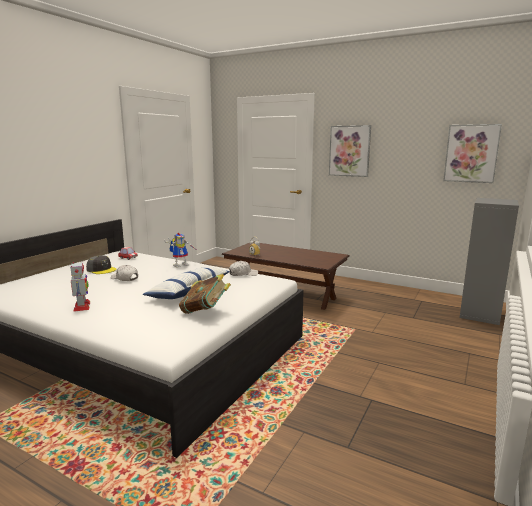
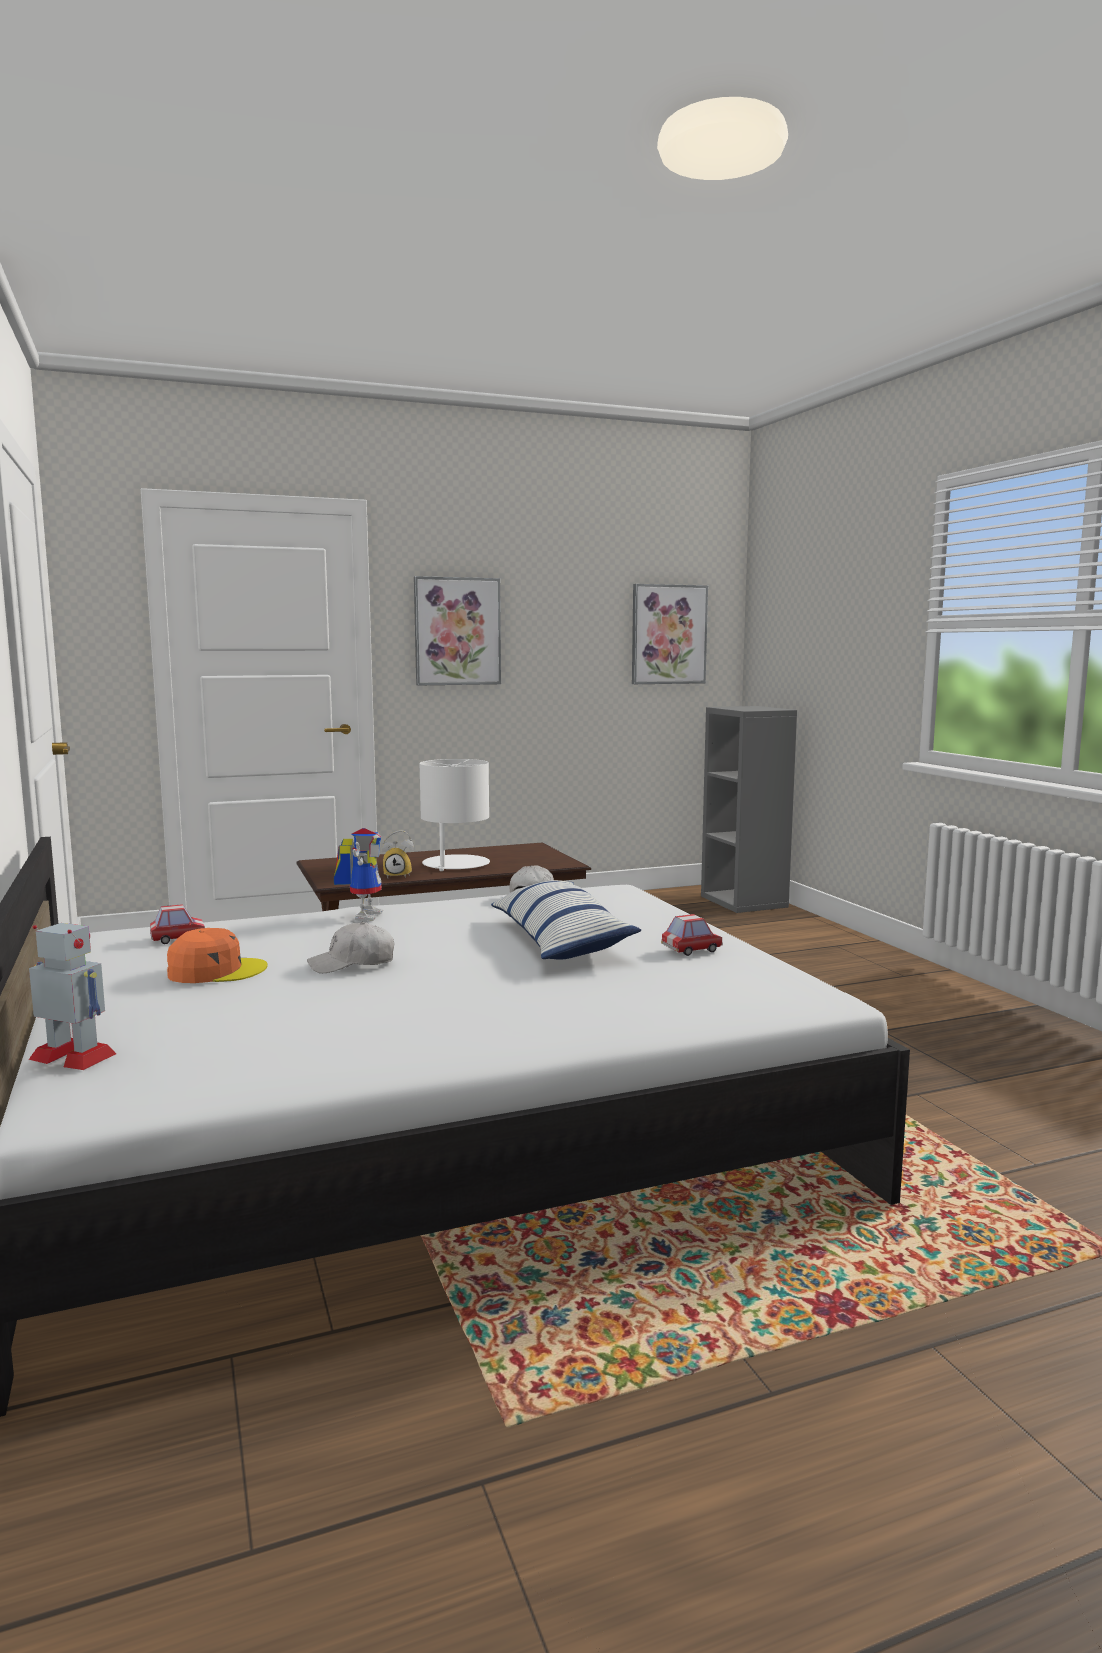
camera: 50 degrees left, 5 degrees down
toy robot [70,262,90,312] -> toy robot moved to [29,923,116,1070]
grey cap [86,255,116,274] -> orange cap [167,928,268,983]
book [179,274,231,314] -> toy car [661,914,723,956]
none -> white table lamp [420,759,490,871]

